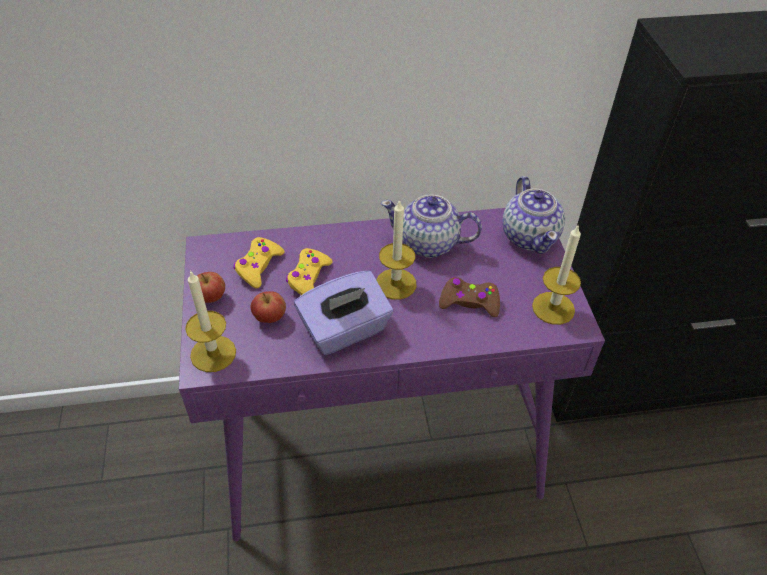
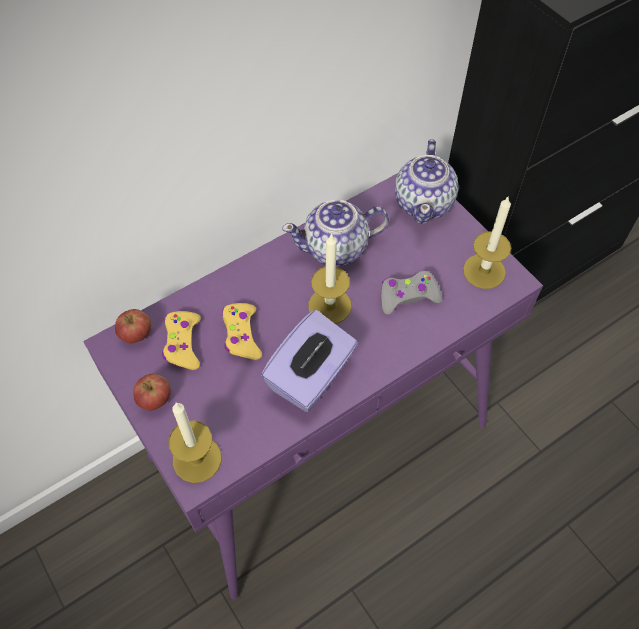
camera: 25 degrees left, 10 degrees up
apple [251,291,286,323] -> apple moved to [115,309,151,344]
brown game controller [439,277,500,317] -> grey game controller [381,271,442,315]
teapot [503,176,565,254] -> teapot turned 45 degrees clockwise [395,139,459,224]

